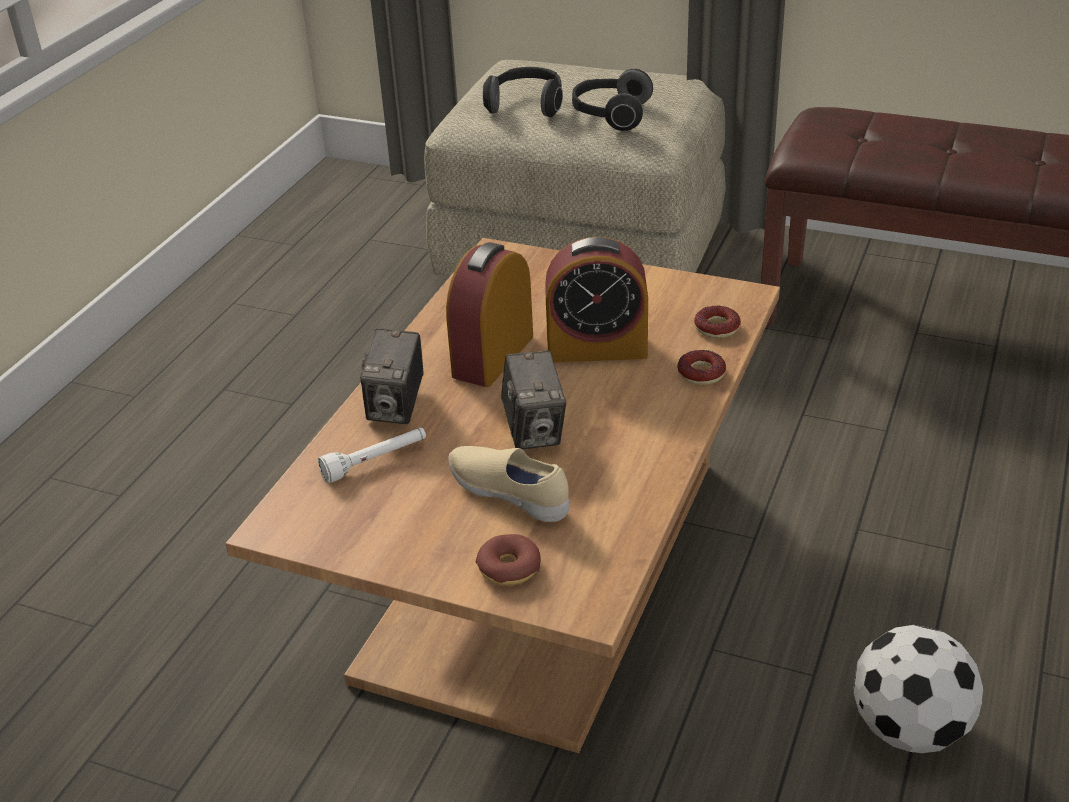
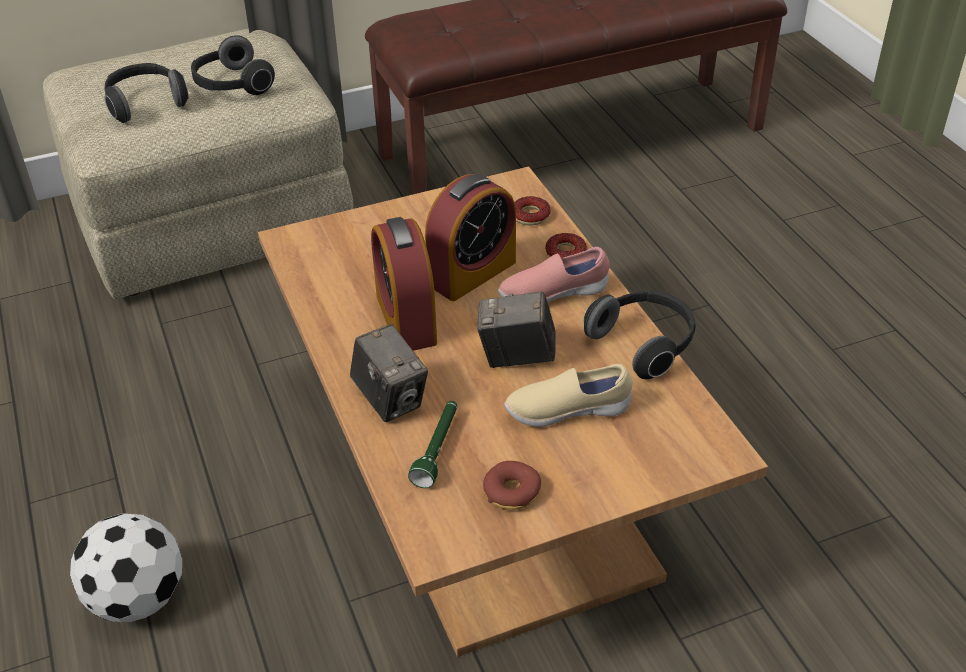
camera: 45 degrees left, 5 degrees up
white flashlight [318,428,426,483] -> green flashlight [408,401,457,488]
donut [476,534,541,586] -> donut moved to [483,461,541,510]
camera [501,350,566,449] -> camera turned 150 degrees clockwise [477,291,556,368]
football [853,625,983,753] -> football moved to [70,513,182,622]
none -> pink shoe [498,247,610,303]
none -> headphones [584,290,695,379]

